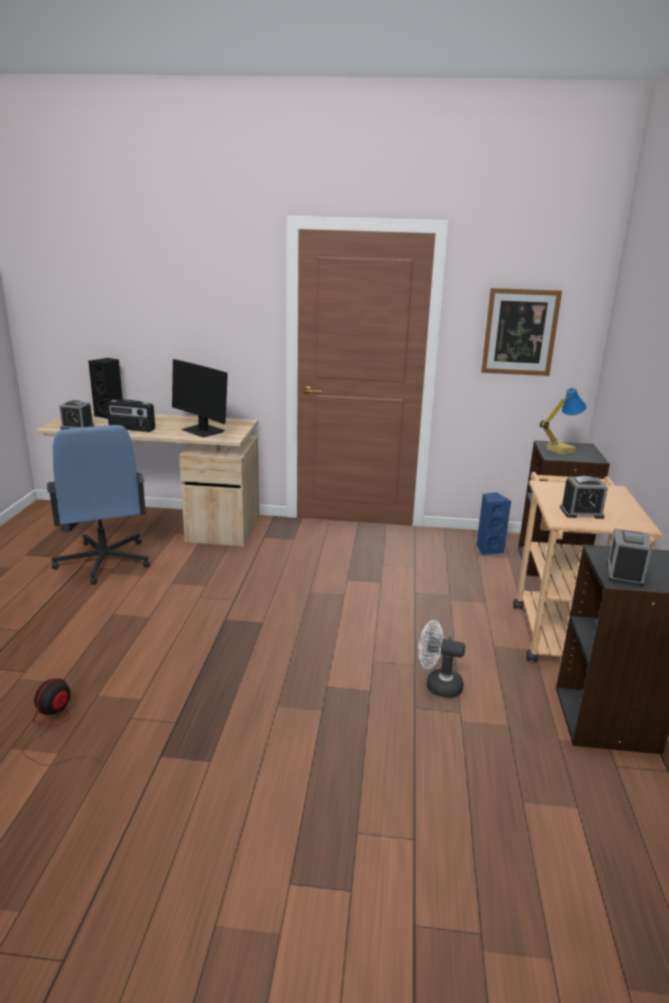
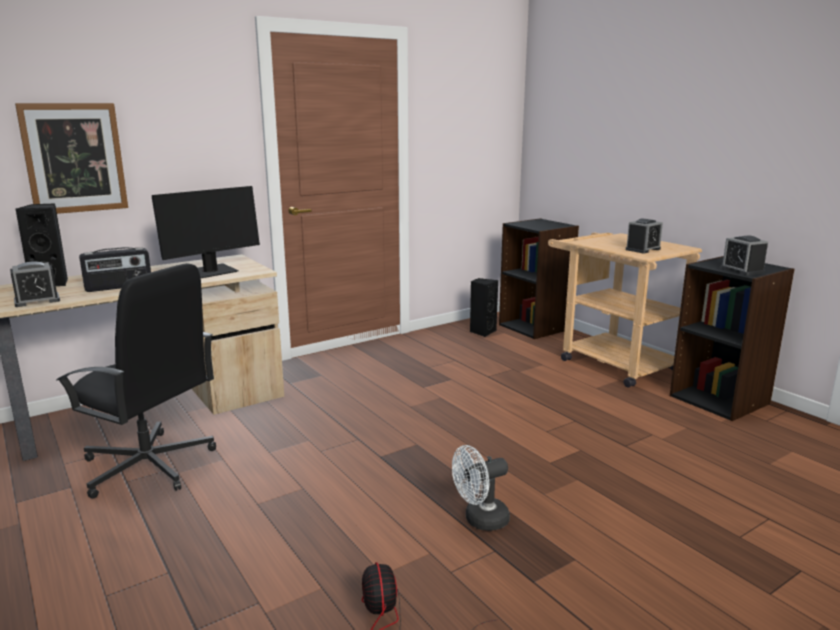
camera: 40 degrees left, 5 degrees down
blue office chair [47,425,150,584] -> black office chair [56,263,216,499]
monitor [172,359,228,437] -> monitor turned 45 degrees counterclockwise [152,186,260,278]
white fan [418,620,465,698] -> white fan moved to [452,445,510,531]
blue speaker [476,493,511,555] -> black speaker [470,278,498,337]
picture [481,288,562,376] -> picture moved to [15,103,128,214]
table lamp [540,388,587,455] -> none

